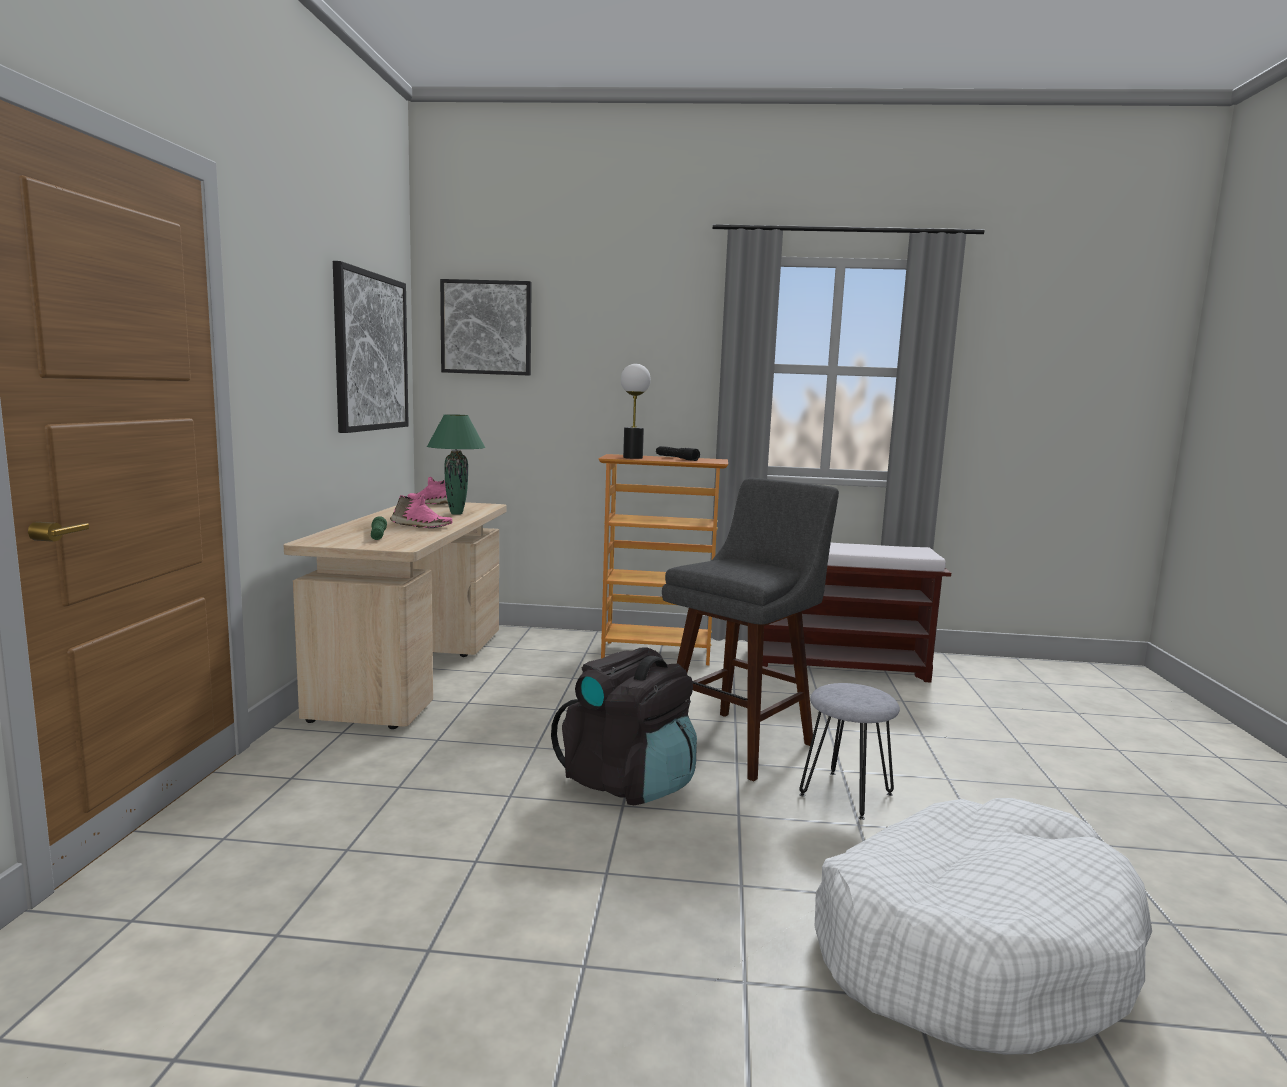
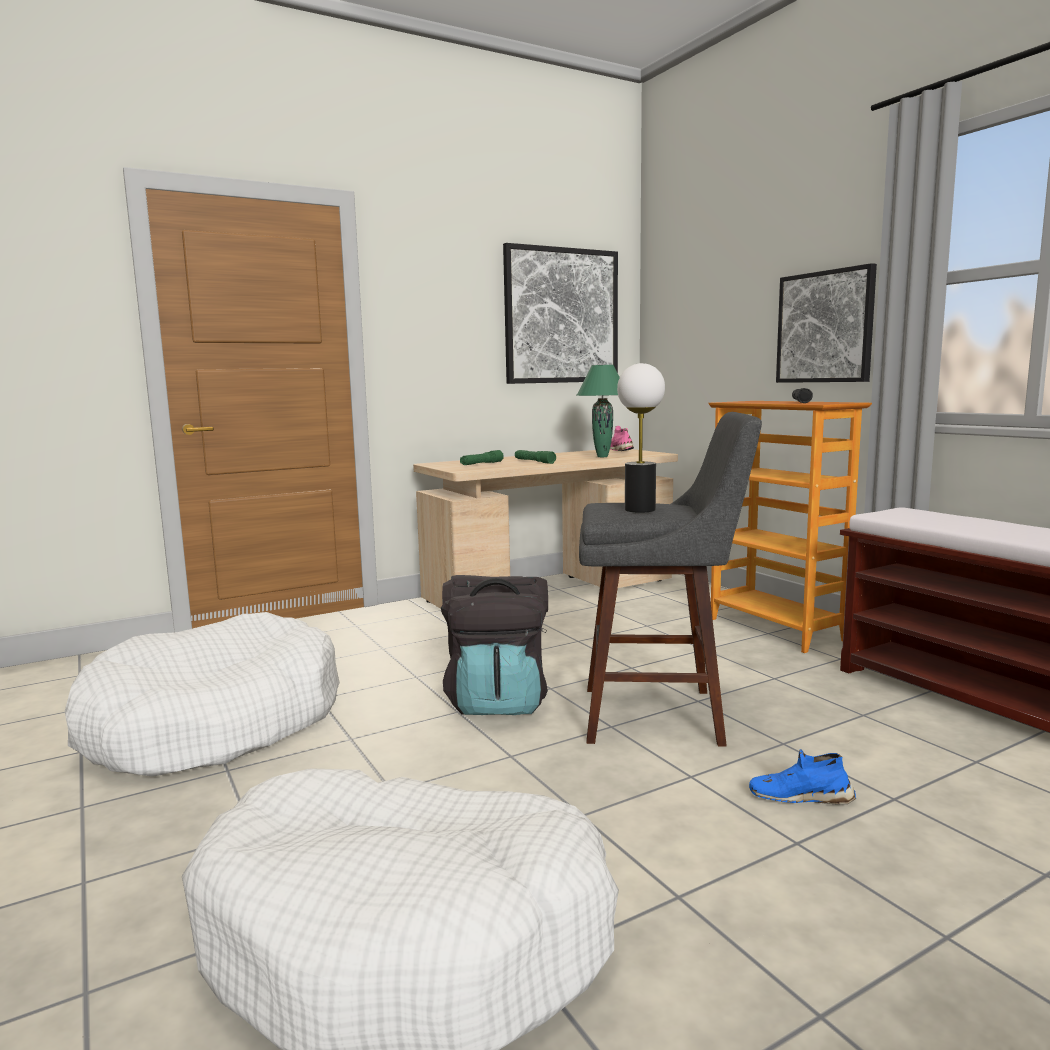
camera: 55 degrees right, 0 degrees up
pink shoe [390,495,452,528] -> green flashlight [515,450,556,464]
picture [440,279,532,376] -> picture moved to [776,263,877,383]
table lamp [621,364,651,459] -> table lamp moved to [617,363,665,513]
grey stool [799,683,900,820] -> none
none -> white dog bed [65,612,340,777]
none -> blue shoe [749,749,856,804]

